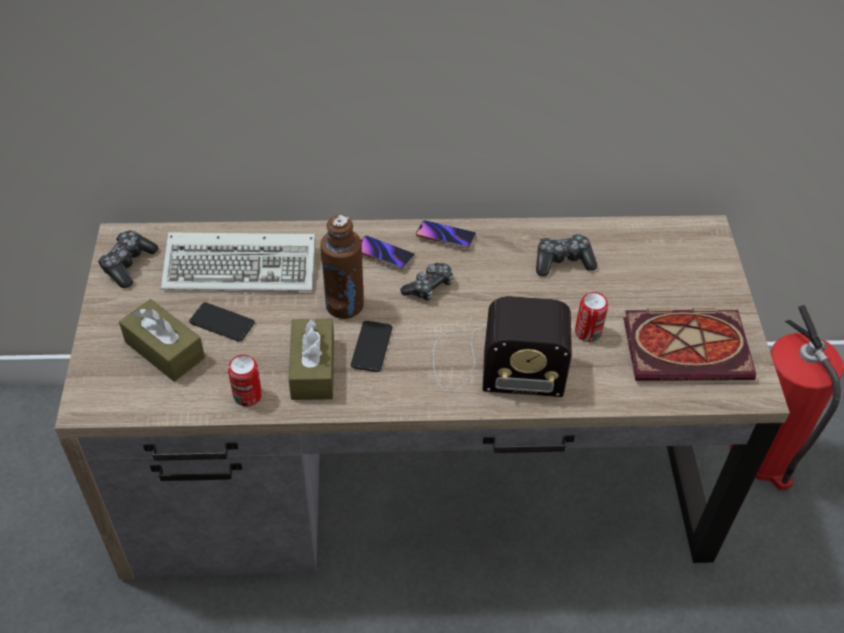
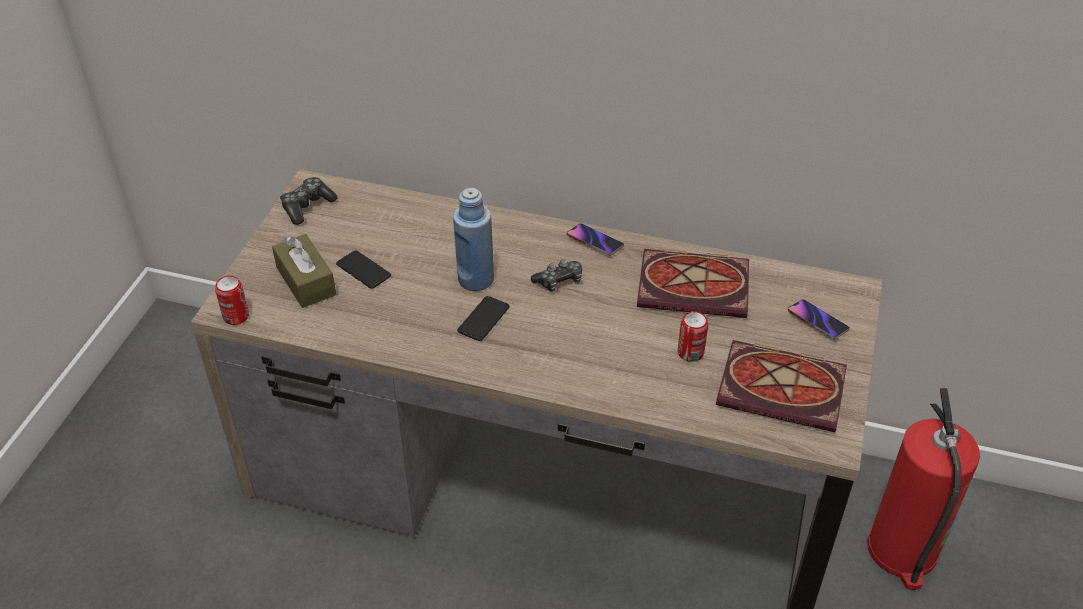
camera: 20 degrees right, 5 degrees down
keyboard [161,232,316,292] -> none
can [228,355,262,407] -> can moved to [215,276,249,325]
brown tissue box [289,318,334,400] -> none
brown bottle [321,215,364,319] -> blue bottle [453,188,494,291]
phone [361,236,415,269] -> phone moved to [788,299,850,339]
radio [433,296,572,397] -> none
game controller [536,234,597,276] -> book [637,249,749,318]

